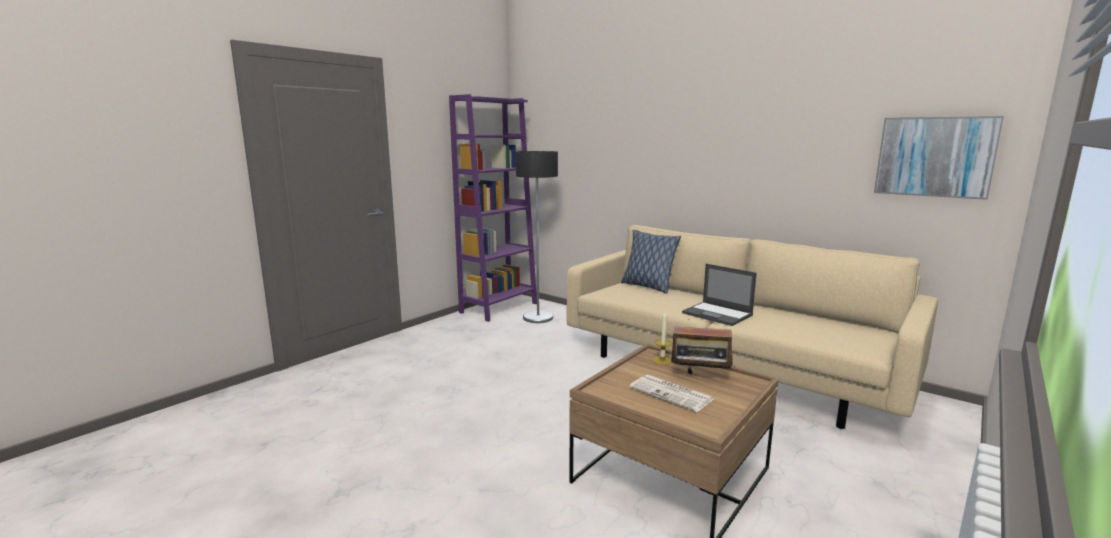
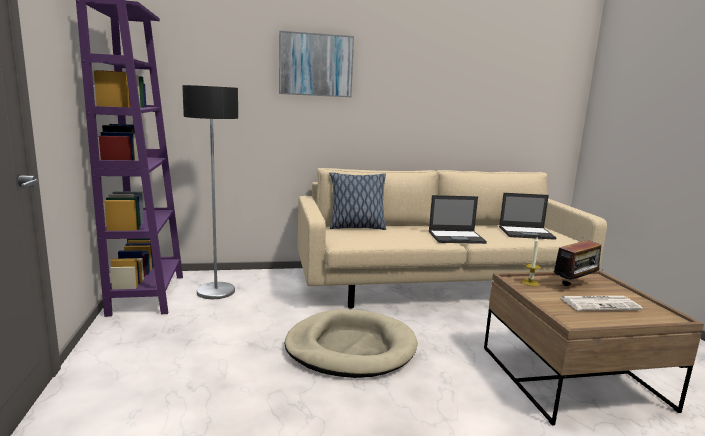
camera: 50 degrees left, 0 degrees up
picture [874,116,1004,200] -> picture moved to [279,31,354,97]
none -> beige dog bed [285,309,418,378]
none -> laptop [499,193,557,240]

